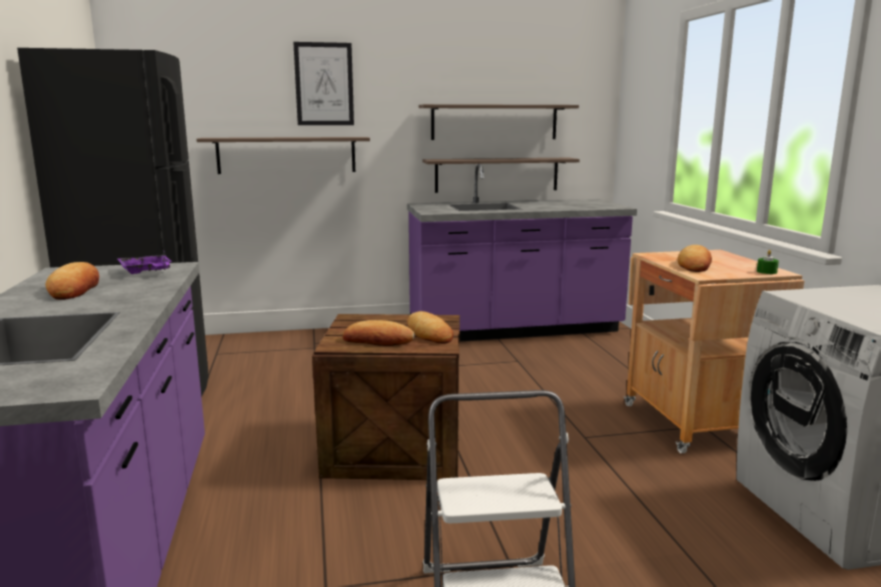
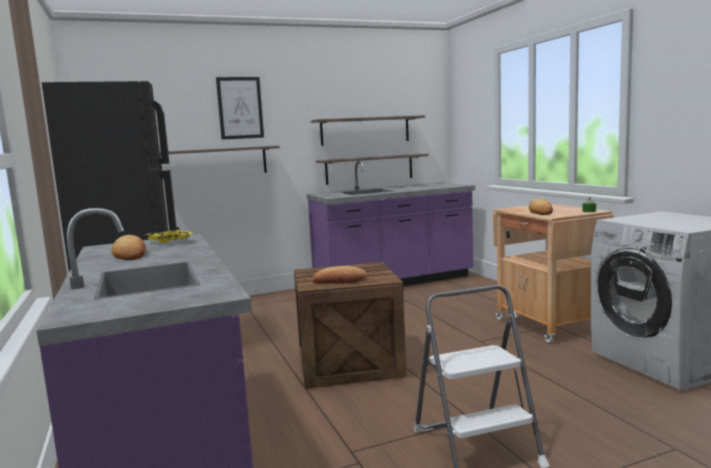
camera: 10 degrees left, 5 degrees down
purple tray [118,251,172,274] -> yellow tray [146,226,193,243]
bread [407,311,454,344] -> none

